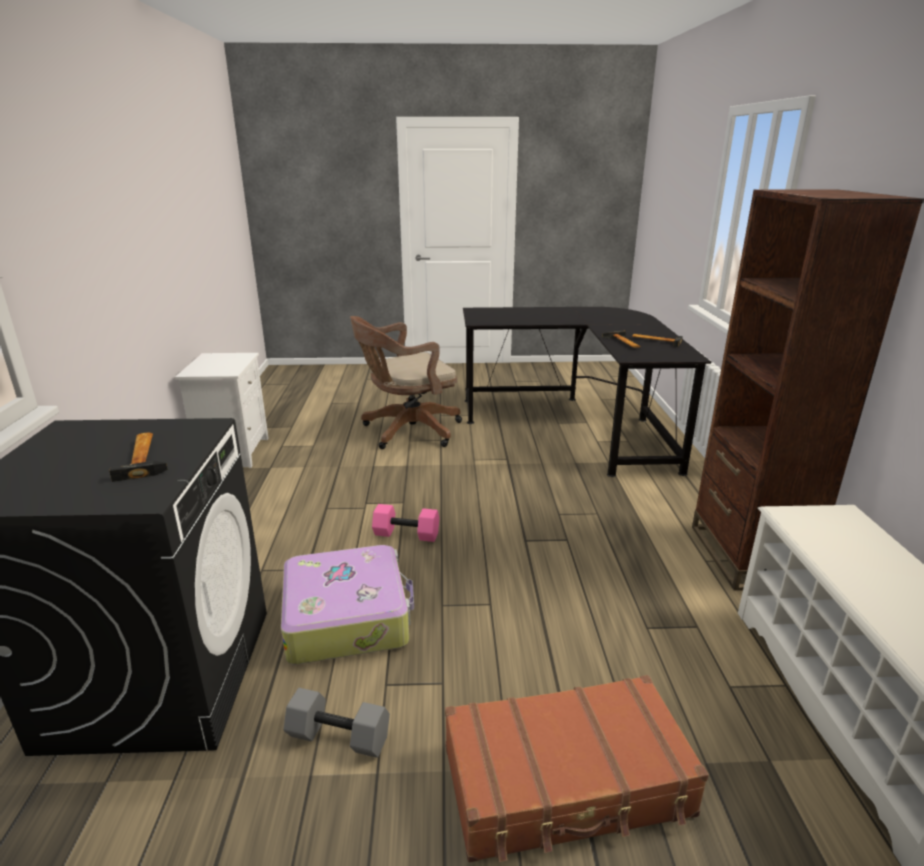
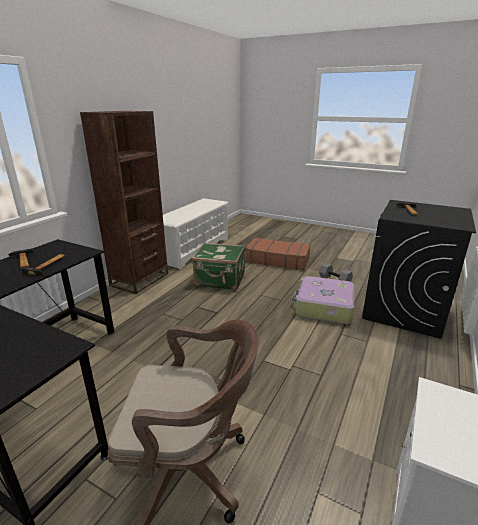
camera: 150 degrees left, 0 degrees up
pink dumbbell [372,504,439,542] -> none
none -> green suitcase [192,242,246,290]

